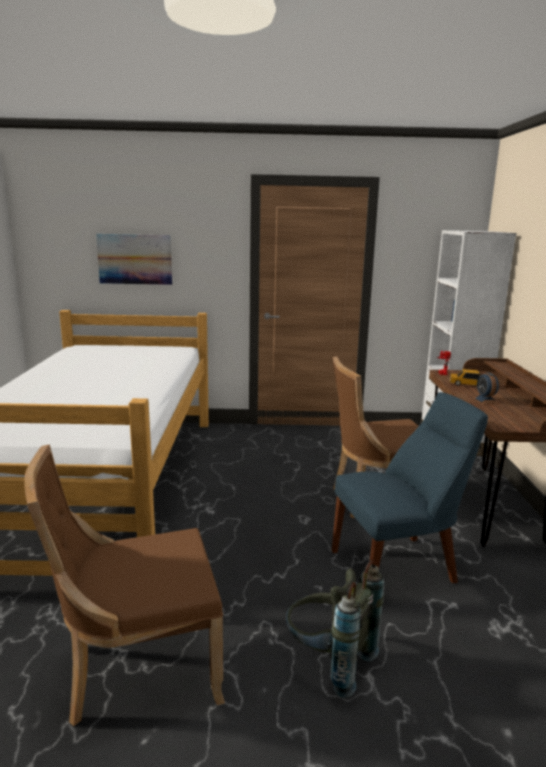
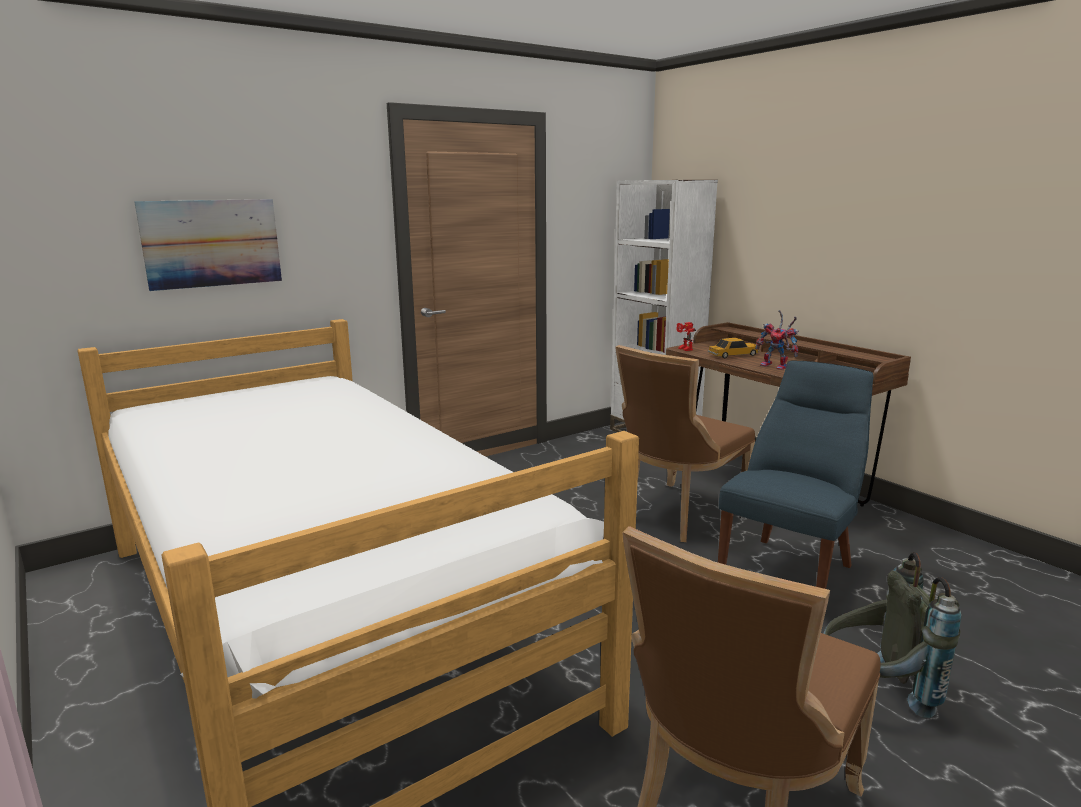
camera: 35 degrees left, 0 degrees up
alarm clock [473,372,499,404] -> toy robot [755,310,799,370]

